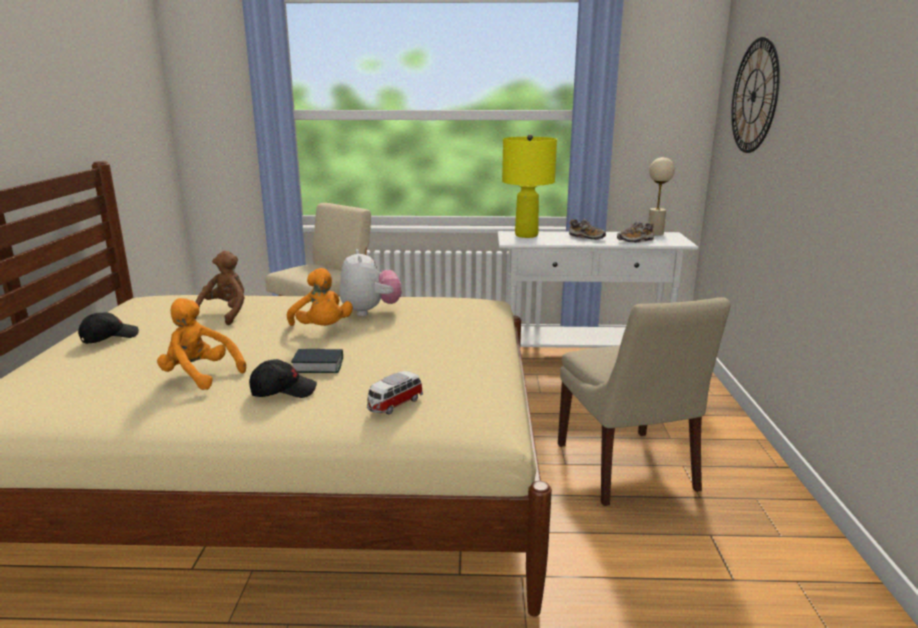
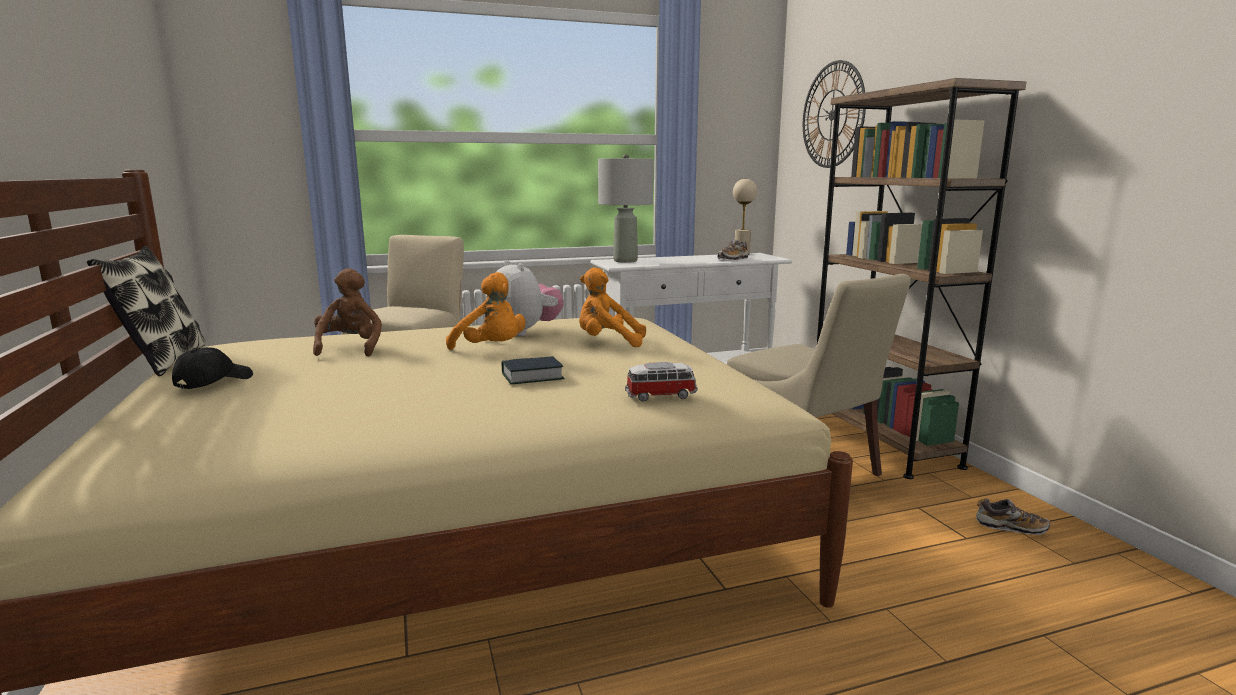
camera: 20 degrees left, 5 degrees down
orange plush toy [157,298,246,390] -> orange plush toy moved to [579,267,646,347]
black cap [249,359,317,398] -> none
toy car [367,371,423,414] -> toy car turned 120 degrees counterclockwise [625,362,697,402]
yellow table lamp [502,134,557,238] -> grey table lamp [598,154,654,263]
shoe [569,219,606,240] -> shoe moved to [976,498,1050,535]
none -> pillow [87,246,206,376]
none -> brown bookcase [817,78,1026,479]

